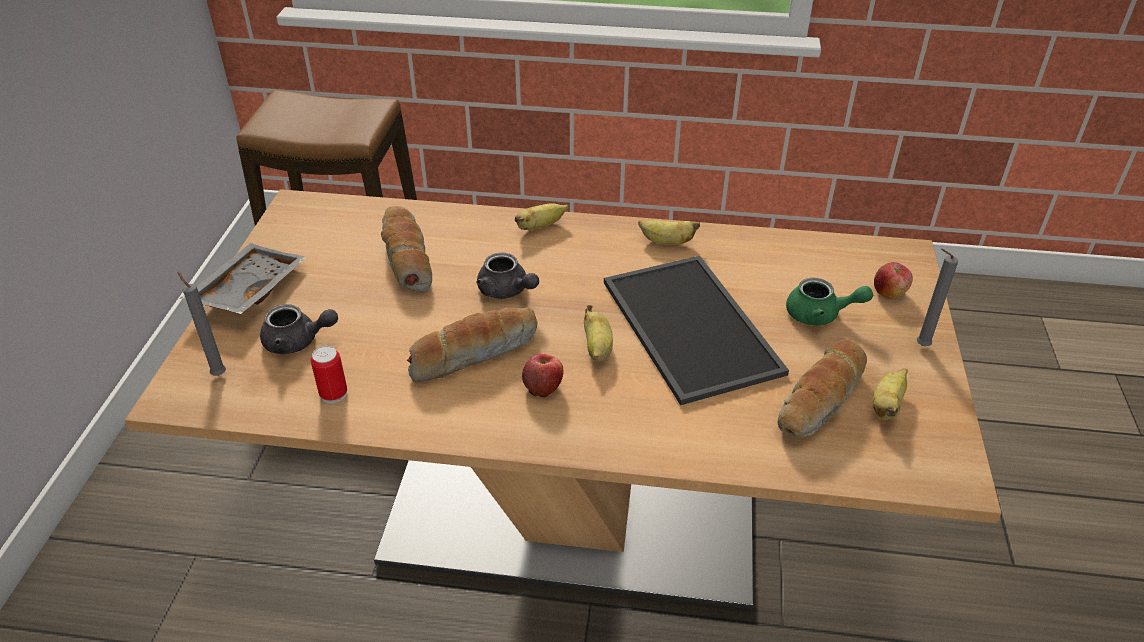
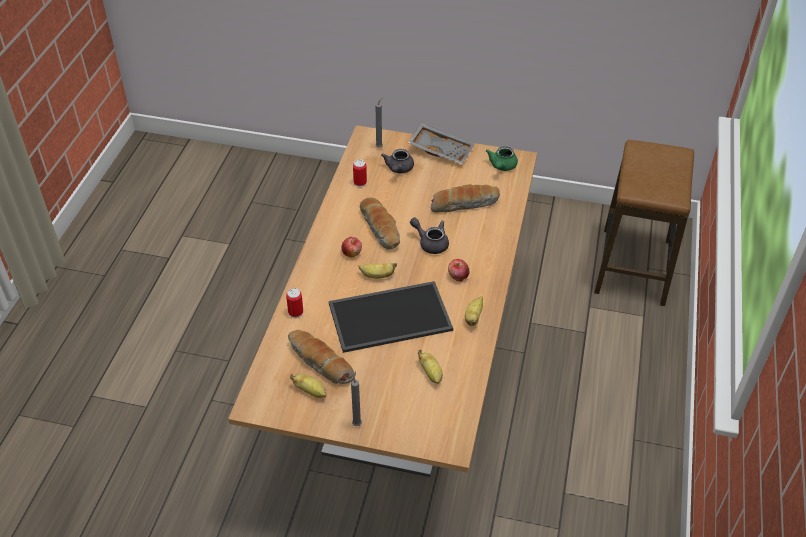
camera: 95 degrees right, 5 degrees up
grey teapot [476,253,539,299] -> grey teapot turned 75 degrees clockwise [410,218,449,254]
banana [515,203,568,230] -> banana moved to [418,349,443,384]
green teapot [786,278,873,326] -> green teapot moved to [486,146,518,171]
apple [874,262,913,299] -> apple moved to [448,259,469,282]
none -> can [286,288,303,318]

